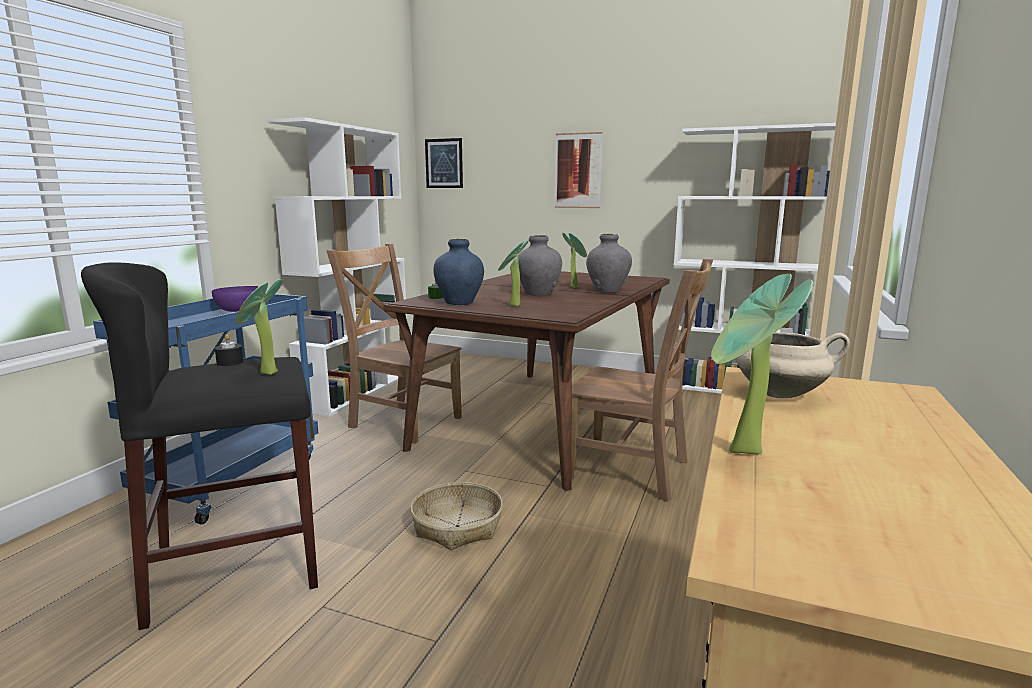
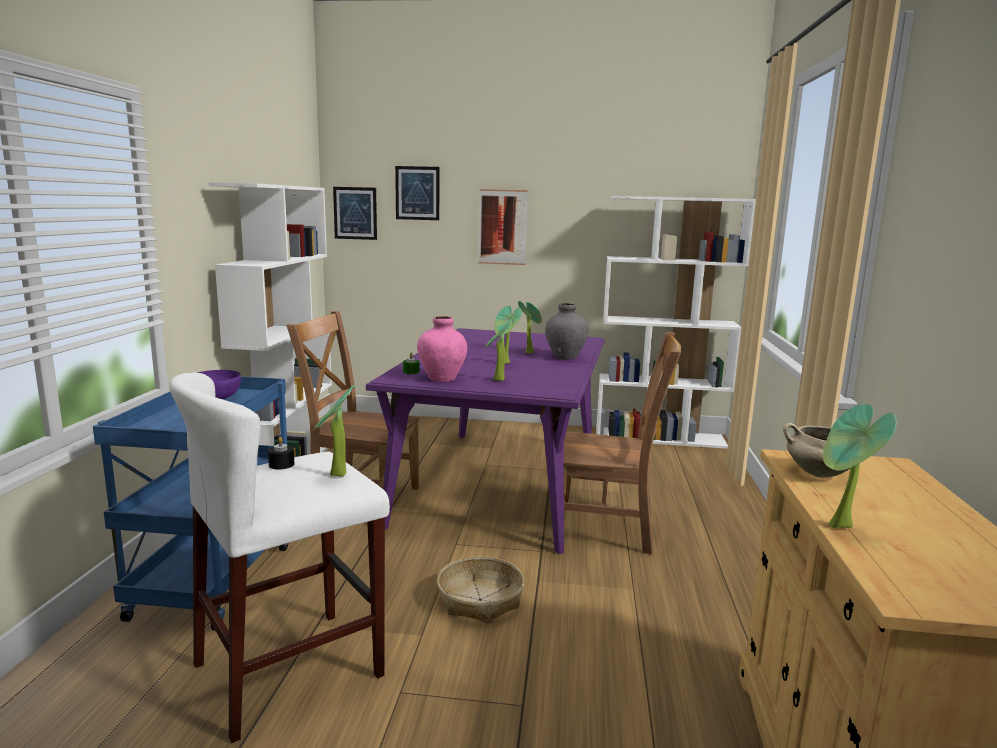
camera: 15 degrees left, 0 degrees up
black stool [81,262,318,630] -> white stool [169,372,390,743]
brown dining table [383,271,670,491] -> purple dining table [366,328,604,554]
blue vase [433,239,484,305] -> pink vase [417,316,467,382]
grey vase [518,235,562,296] -> potted plant [494,306,522,364]
none -> picture [395,166,439,220]

